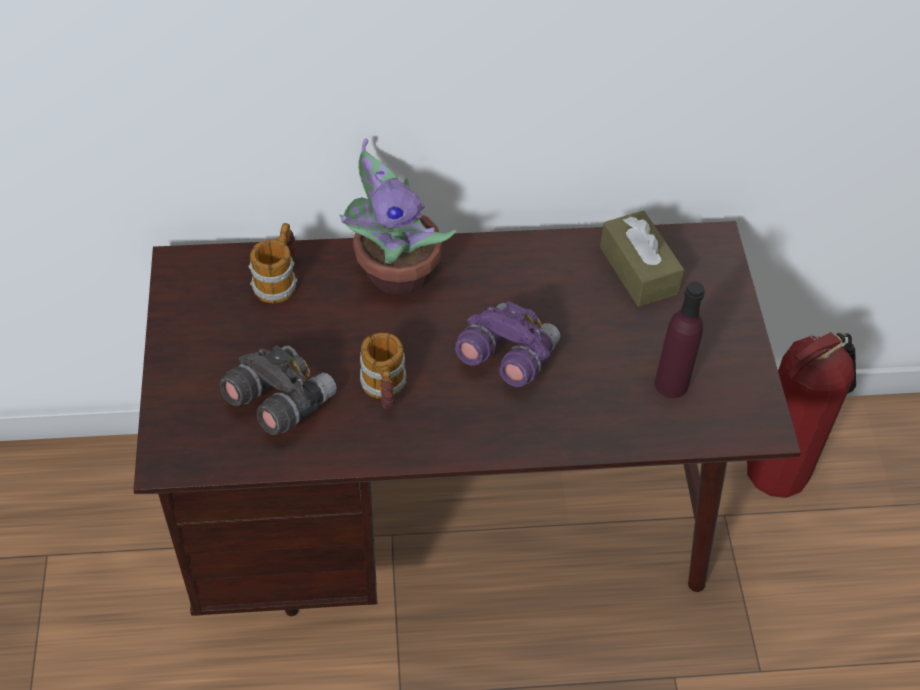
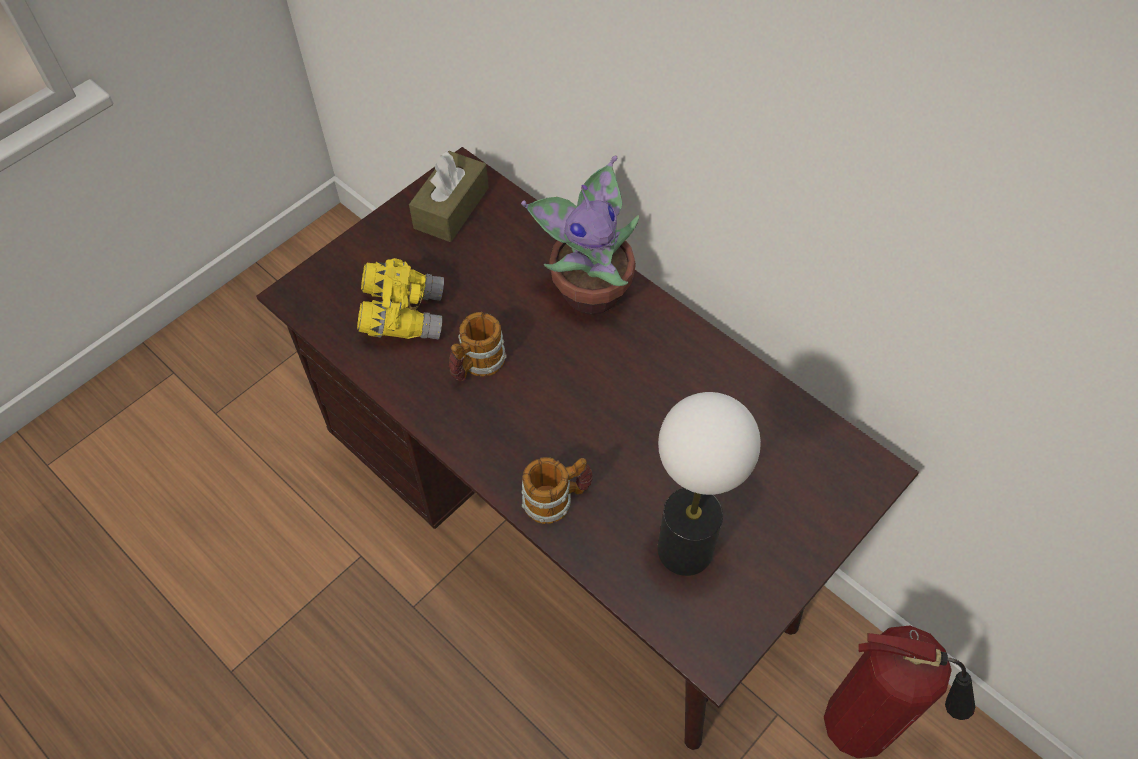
camera: 50 degrees right, 5 degrees up
grey binoculars [220,345,337,435] -> yellow binoculars [357,258,444,340]
mug [249,223,297,304] -> mug moved to [522,457,593,524]
purple binoculars [455,301,561,387] -> none
brown tissue box [600,210,684,307] -> brown tissue box moved to [409,151,489,242]
purple bottle [655,282,705,398] -> table lamp [658,392,761,576]

